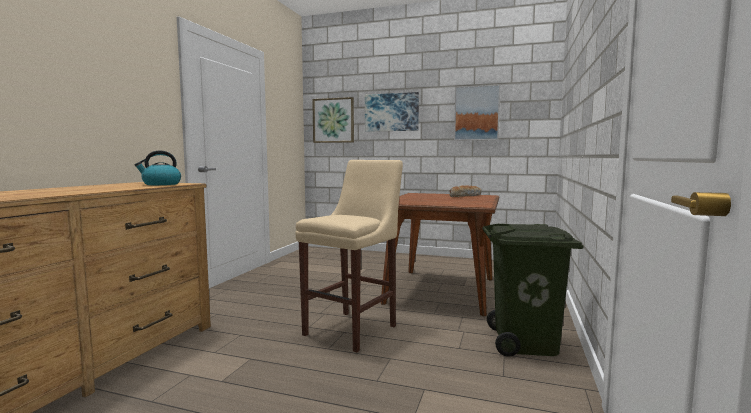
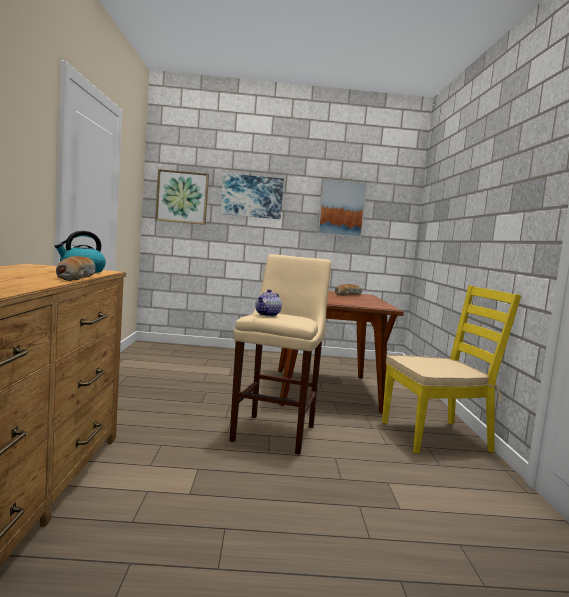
camera: 20 degrees left, 0 degrees up
green trash can [482,224,584,357] -> yellow chair [382,285,521,454]
none -> bread [56,256,96,281]
none -> teapot [255,289,282,317]

